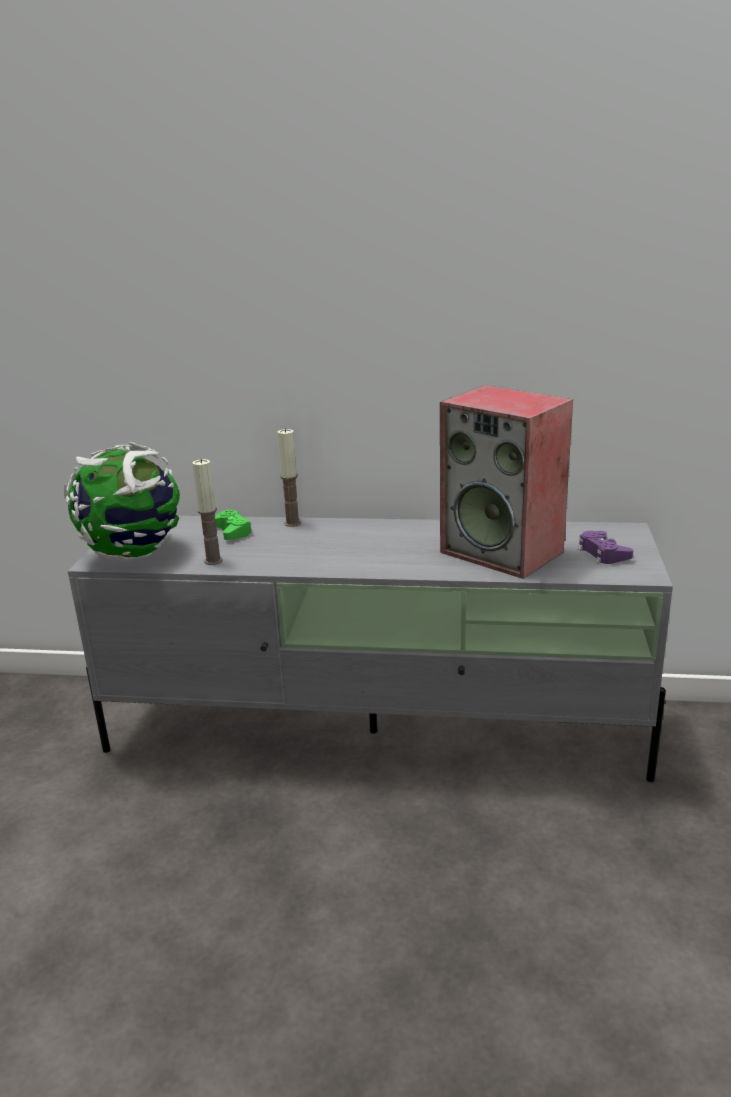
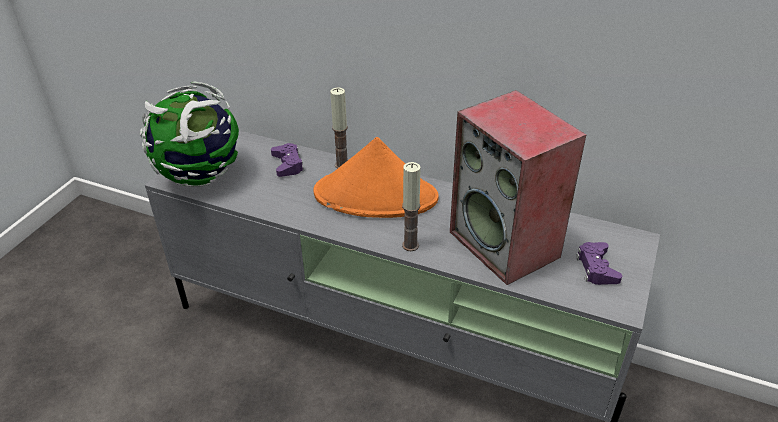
camera: 15 degrees right, 15 degrees up
candle [193,459,223,565] -> candle moved to [402,162,421,251]
green game controller [215,510,252,540] -> purple game controller [271,143,304,177]
none -> orange hat [313,137,439,218]

